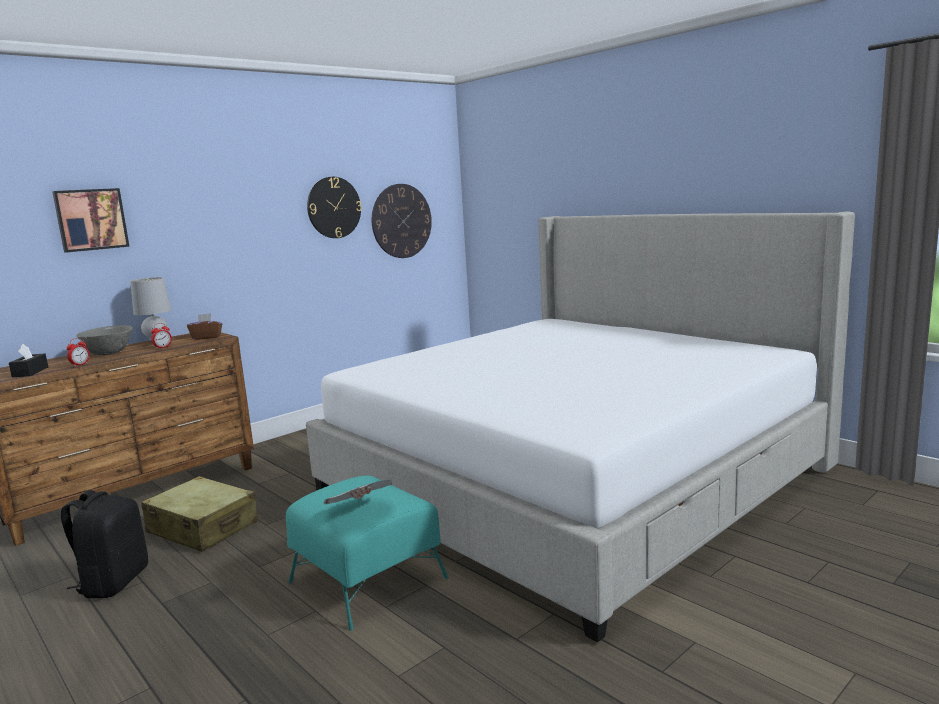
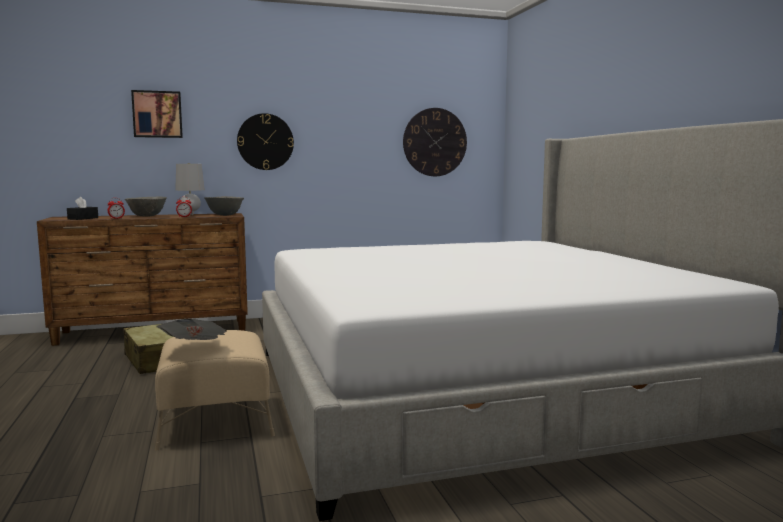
camera: 25 degrees right, 5 degrees down
black backpack [61,490,148,598] -> none
brown tissue box [187,313,222,340] -> grey bowl [204,196,244,216]
turquoise ottoman [286,475,449,631] -> beige ottoman [155,330,275,451]
wall clock [307,177,362,238] -> wall clock moved to [237,113,294,170]

